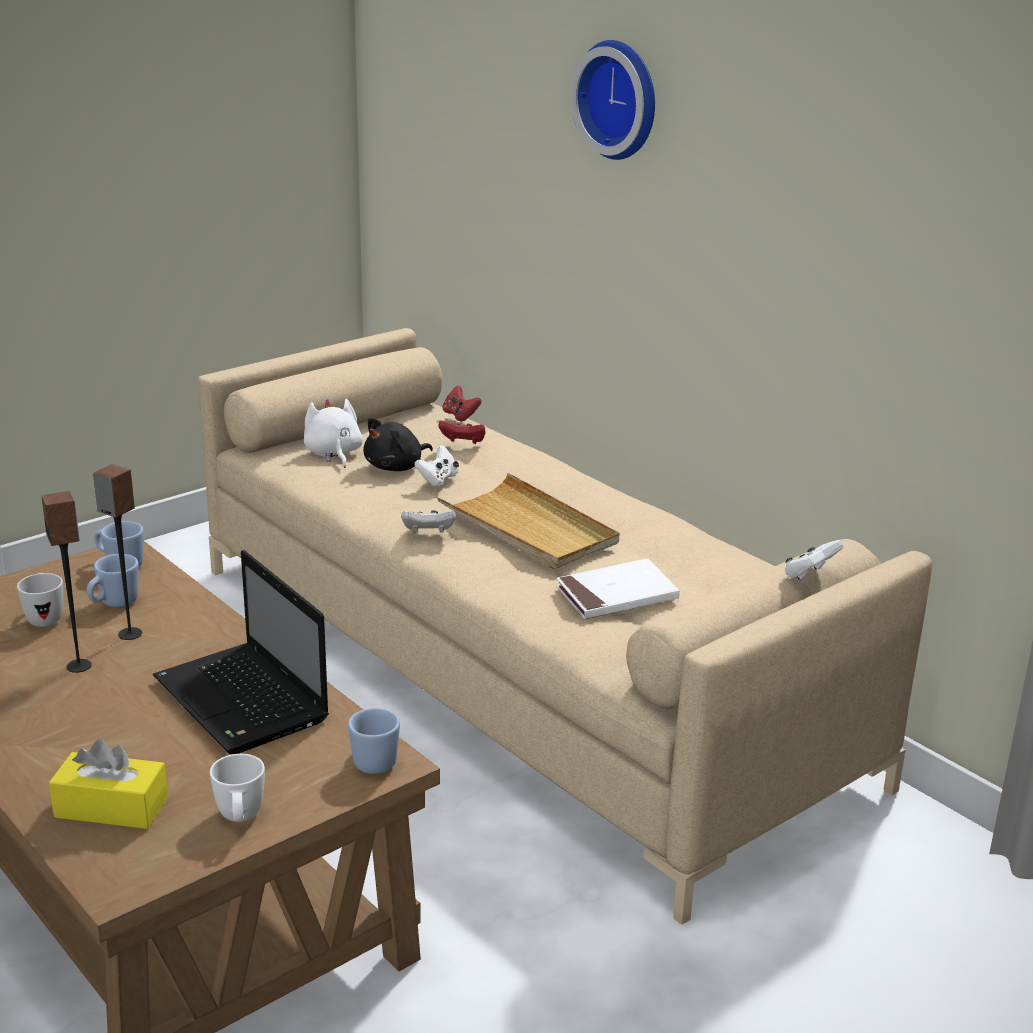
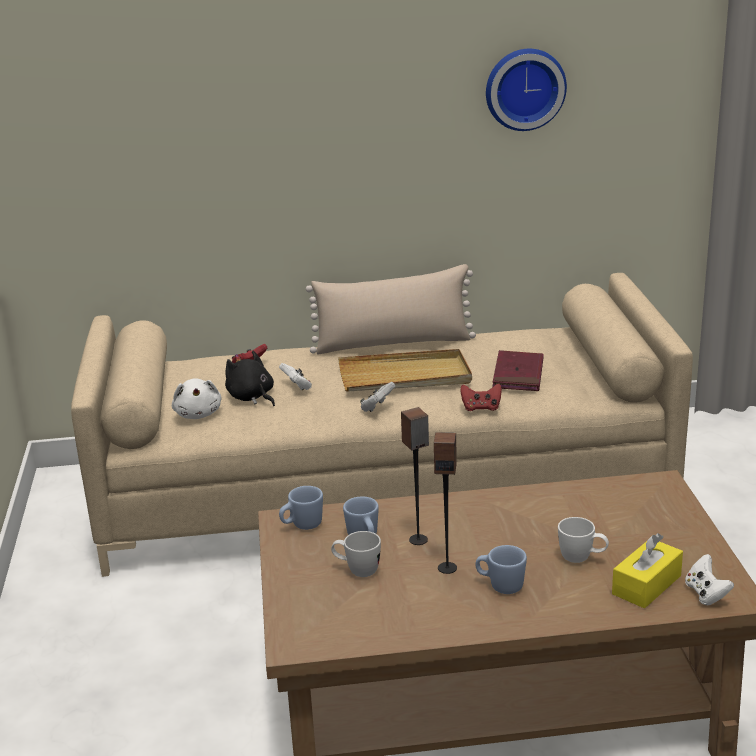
camera: 55 degrees left, 0 degrees up
laptop [153,550,329,754] -> none
white mug [210,754,265,822] -> white mug moved to [558,517,609,563]
white plush toy [304,399,363,468] -> white plush toy turned 120 degrees counterclockwise [172,378,221,419]
blue mug [348,708,400,774] -> blue mug moved to [476,545,527,594]
black plush toy [363,418,433,471] -> black plush toy turned 150 degrees clockwise [225,351,275,406]
red game controller [443,385,482,422] -> red game controller moved to [460,384,502,411]
white book [556,558,680,619] -> red book [492,350,544,391]
wall clock [571,40,655,160] -> wall clock moved to [486,49,567,131]
white game controller [785,540,843,579] -> white game controller moved to [685,554,734,605]
none -> beige pillow [306,264,476,354]

